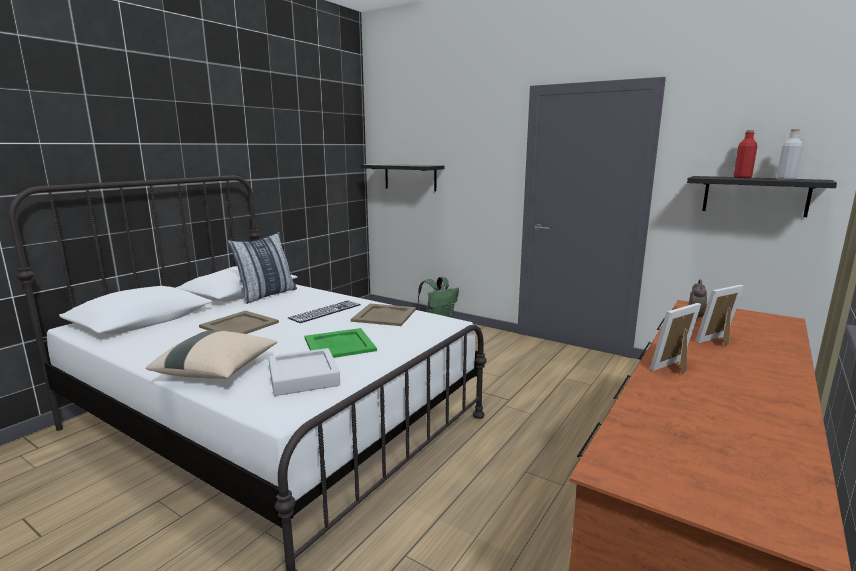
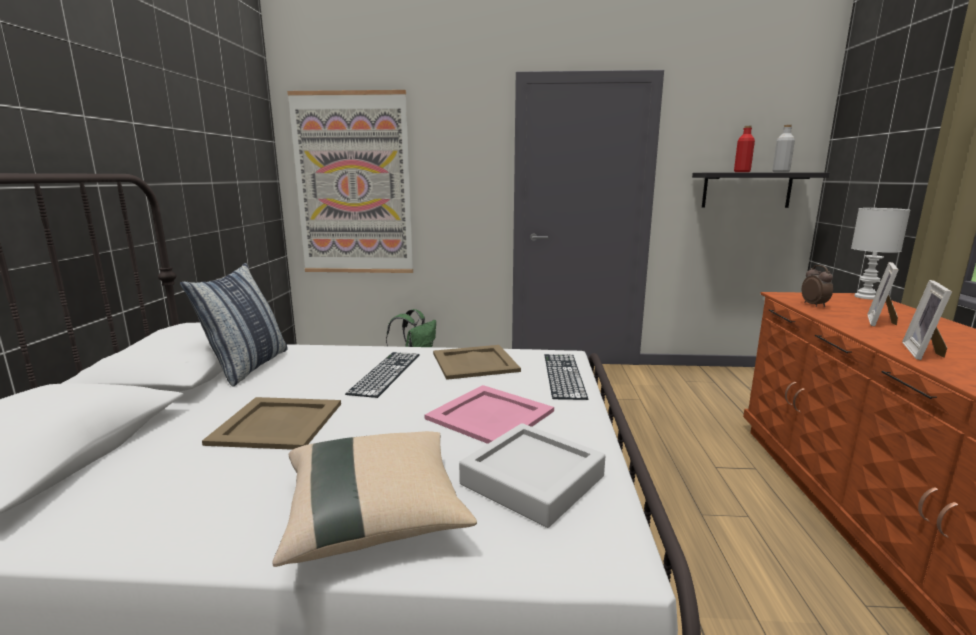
camera: 30 degrees left, 0 degrees up
green tray [305,328,377,358] -> pink tray [425,385,554,444]
black shelf [361,164,445,191] -> picture [287,90,413,273]
none -> keyboard [545,354,588,400]
none -> white table lamp [851,208,910,299]

